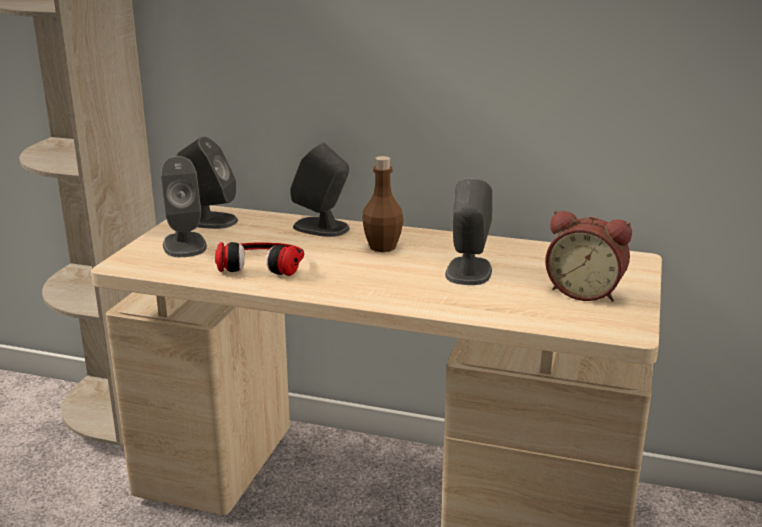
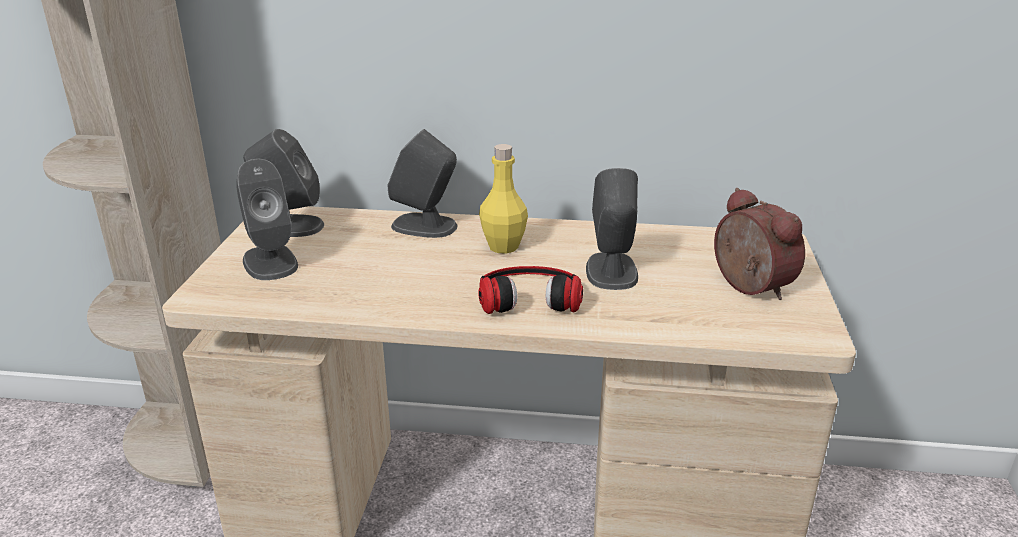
camera: 10 degrees left, 5 degrees up
headphones [215,242,304,276] -> headphones moved to [478,266,583,314]
brown bottle [362,156,403,252] -> yellow bottle [479,144,528,254]
alarm clock [545,210,632,302] -> alarm clock turned 135 degrees counterclockwise [714,188,805,300]

